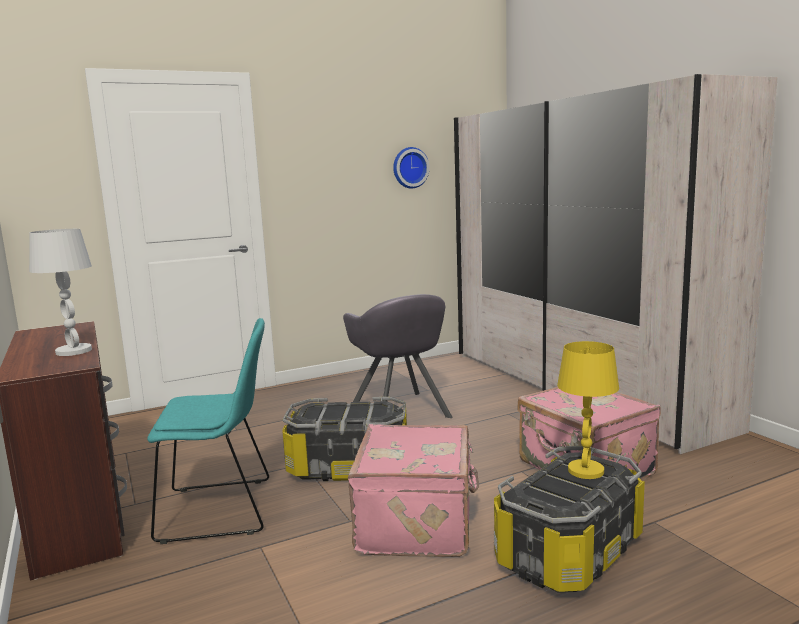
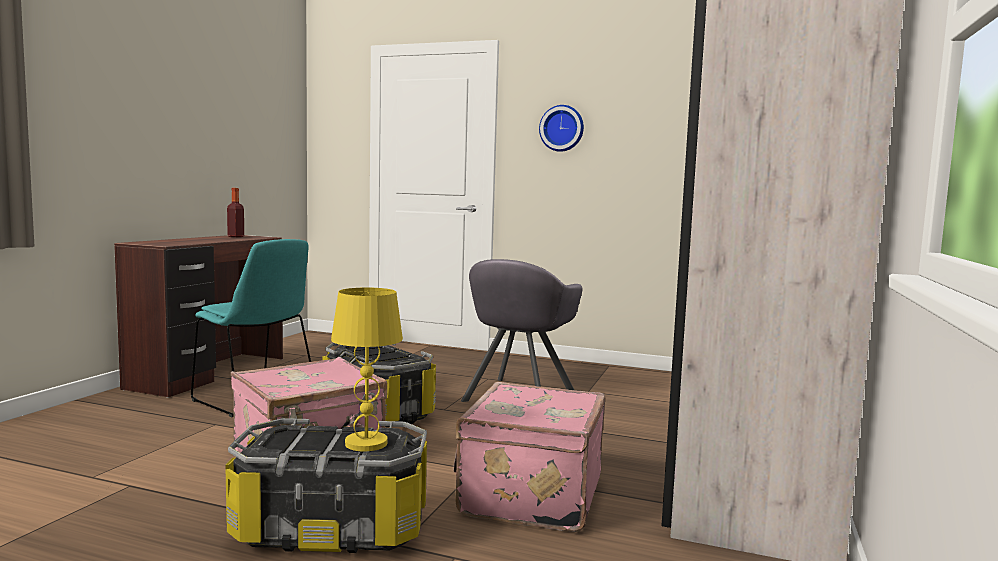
camera: 45 degrees right, 5 degrees down
white table lamp [29,229,92,356] -> none
wall clock [393,147,430,189] -> wall clock moved to [539,105,584,152]
none -> bottle [227,188,244,237]

